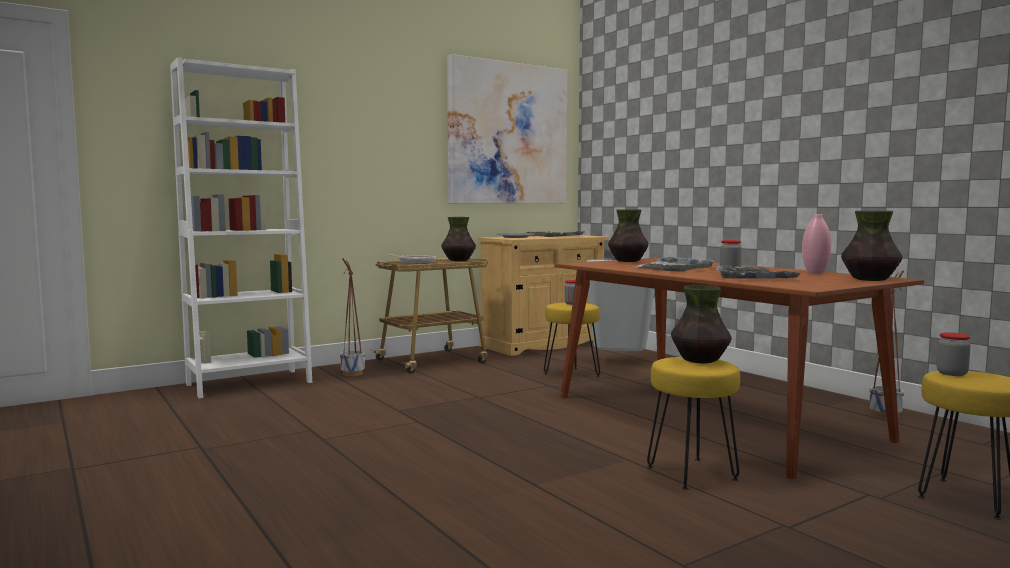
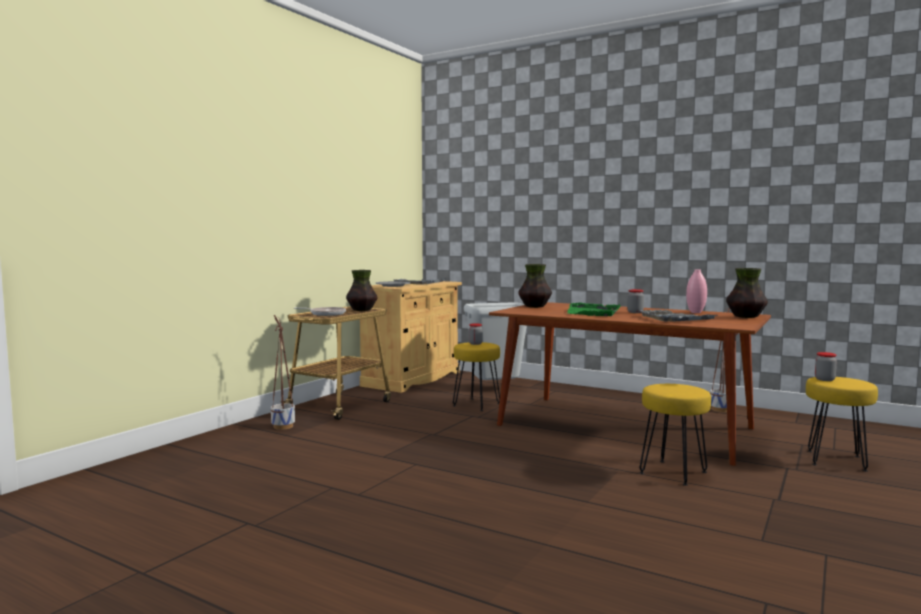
camera: 25 degrees left, 0 degrees up
white bookcase [170,57,312,399] -> none
picture [447,54,567,204] -> none
grey tray [635,256,715,272] -> green tray [567,303,621,316]
vase [671,285,731,363] -> none

